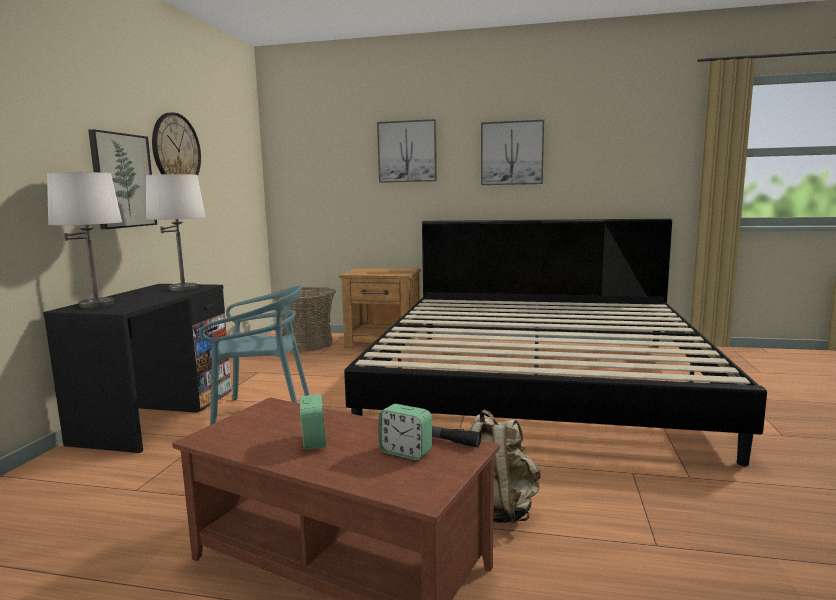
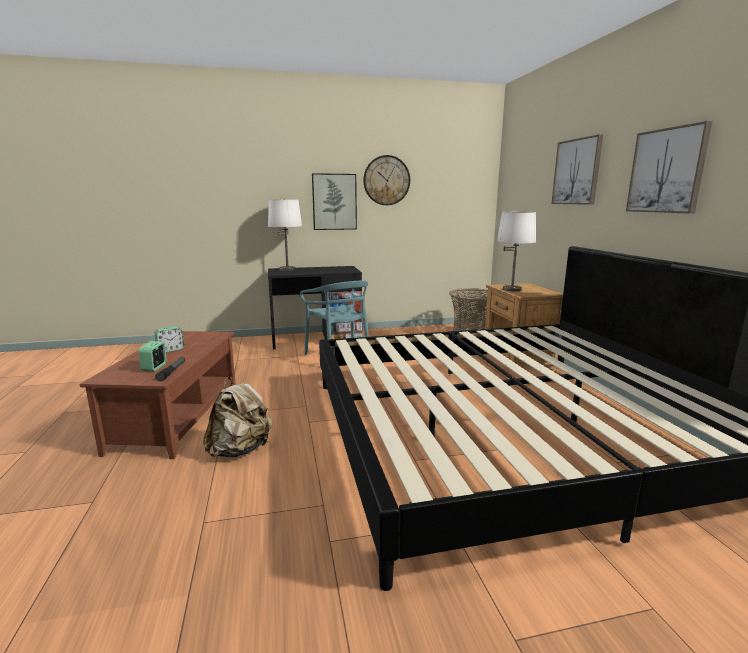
camera: 65 degrees right, 5 degrees up
white table lamp [146,173,206,291] -> white table lamp moved to [497,211,536,291]

